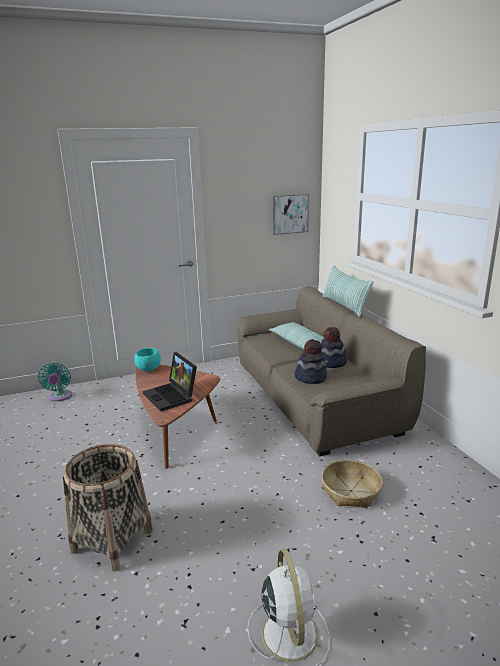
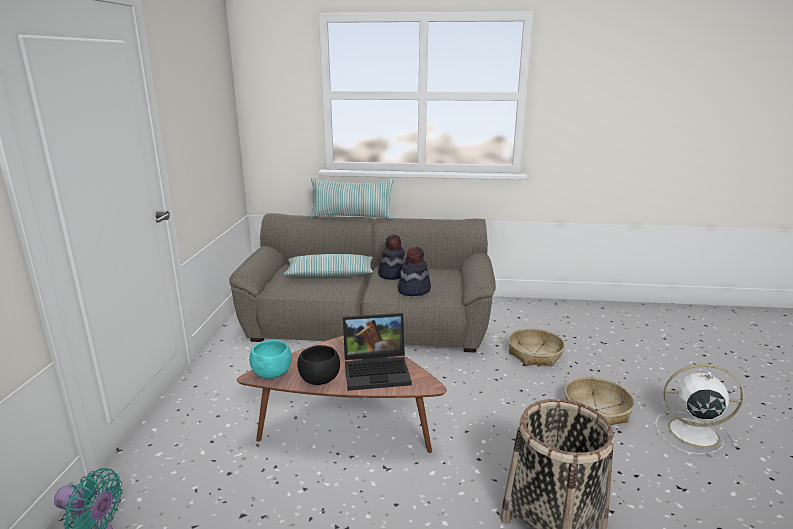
camera: 65 degrees left, 0 degrees up
picture [273,194,309,235] -> none
none -> black bowl [297,345,340,385]
none -> basket [565,377,634,426]

